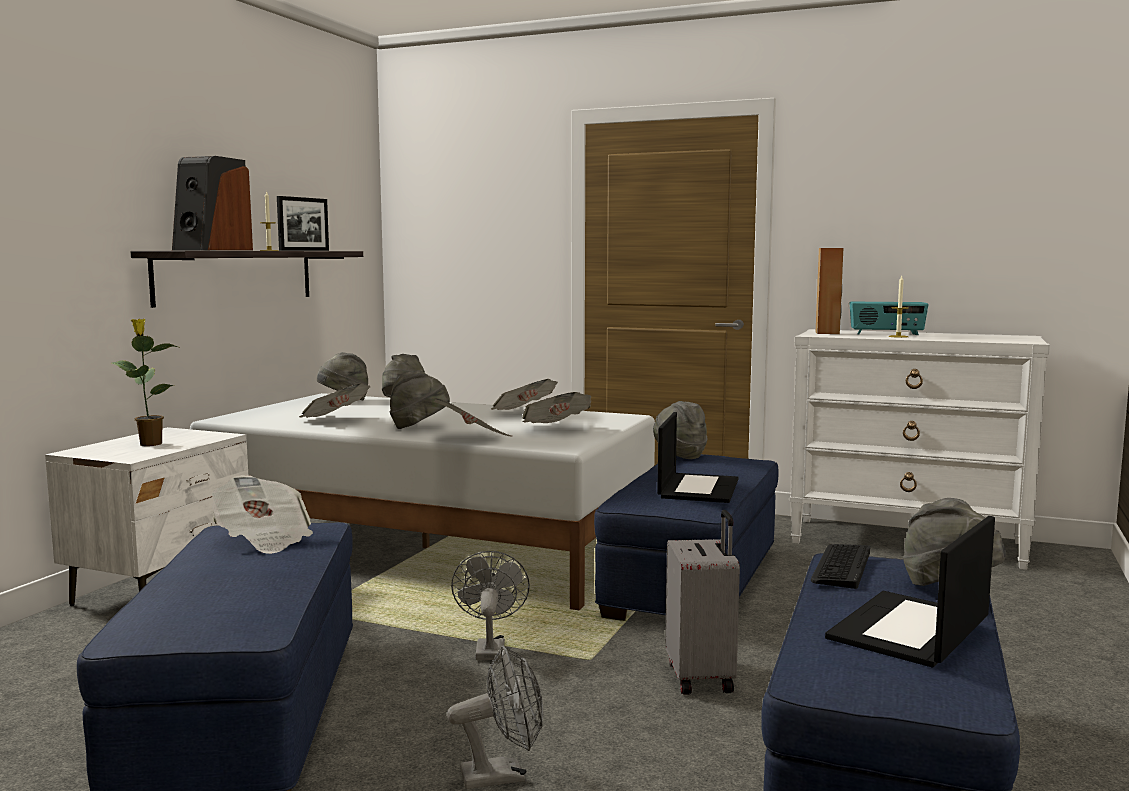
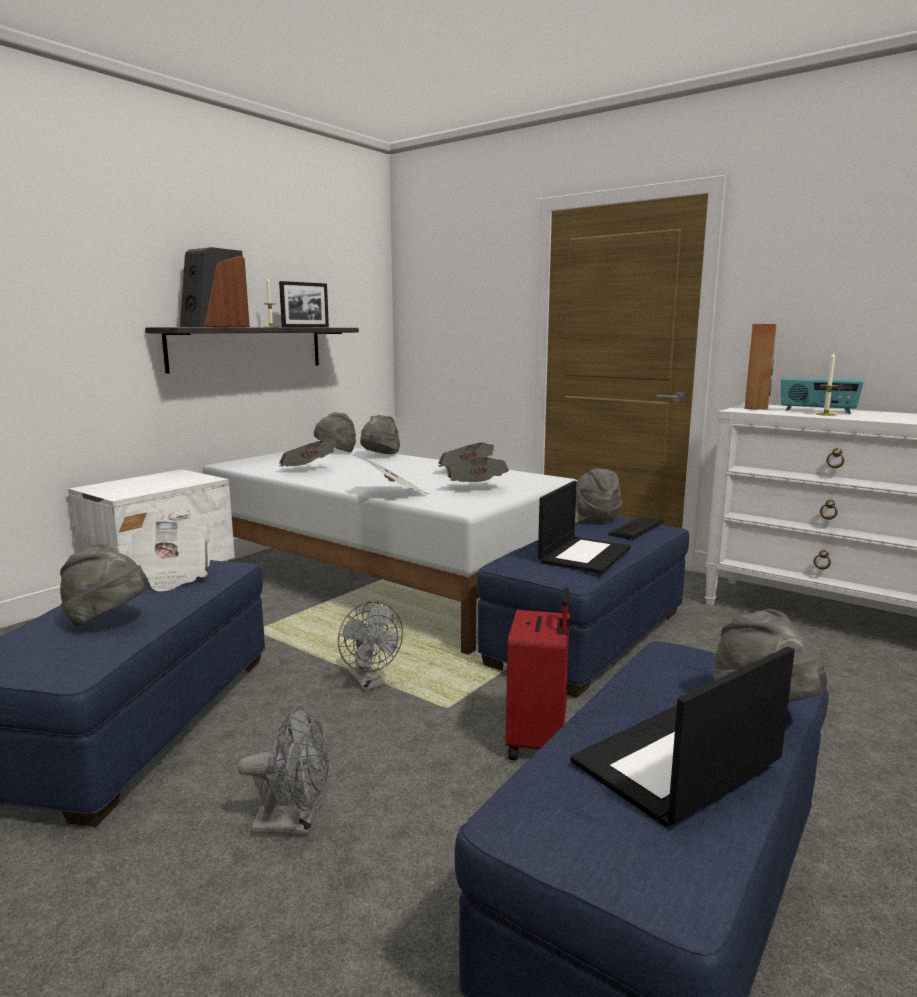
camera: 15 degrees right, 5 degrees up
potted plant [112,319,177,446] -> none
grey hat [390,370,450,429] -> grey hat moved to [60,544,149,626]
grey fan [451,551,530,660] -> grey fan turned 135 degrees clockwise [338,601,403,692]
grey suitcase [665,510,740,695] -> red suitcase [506,587,570,760]
keyboard [811,544,870,589] -> keyboard moved to [608,517,663,540]

